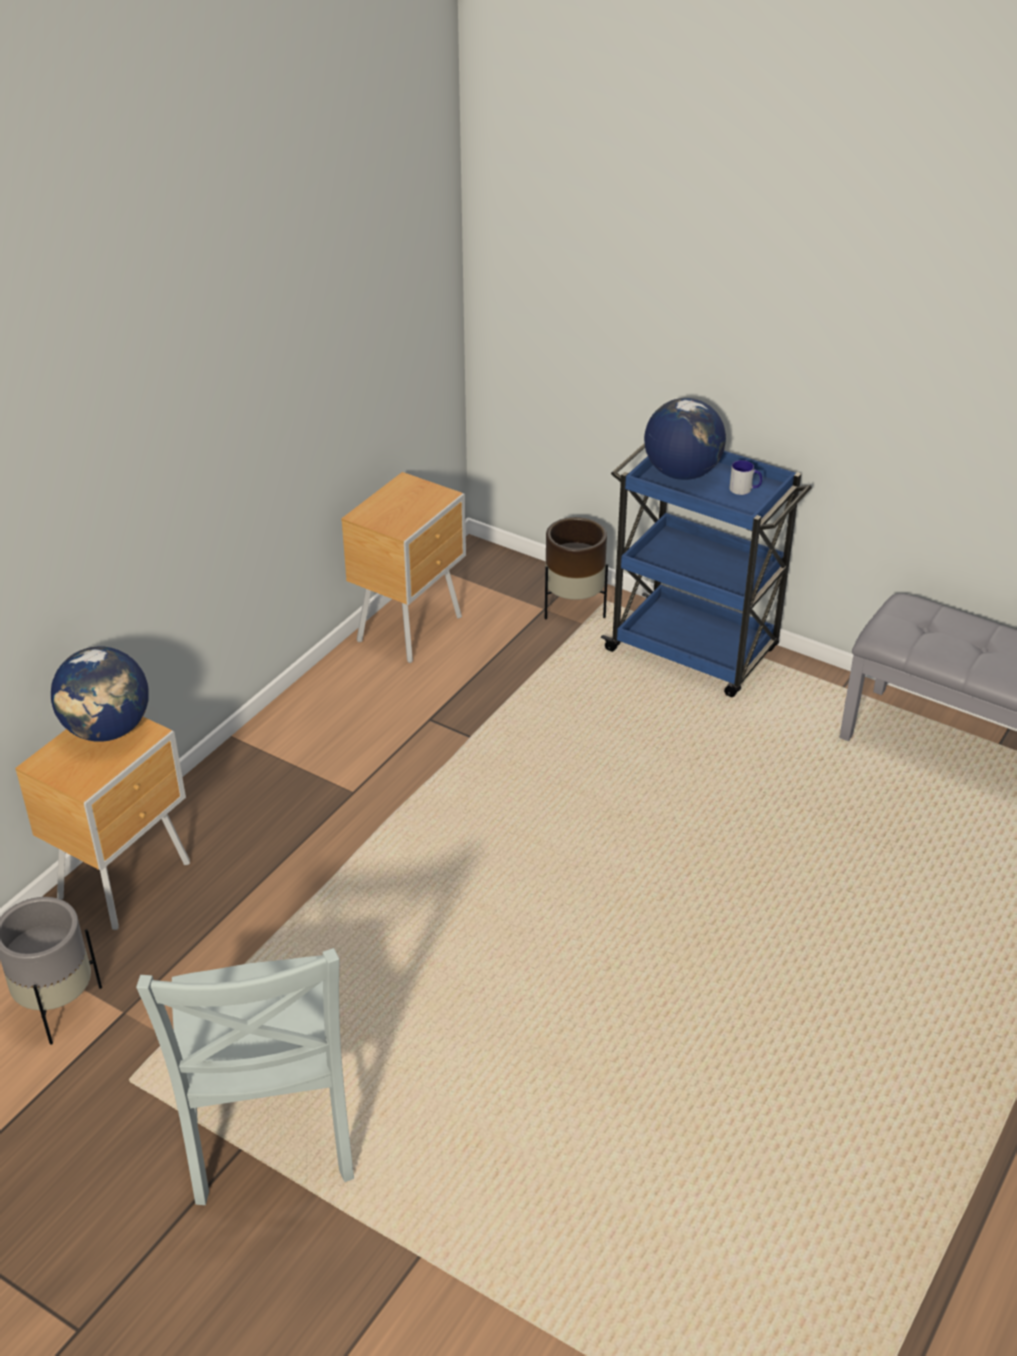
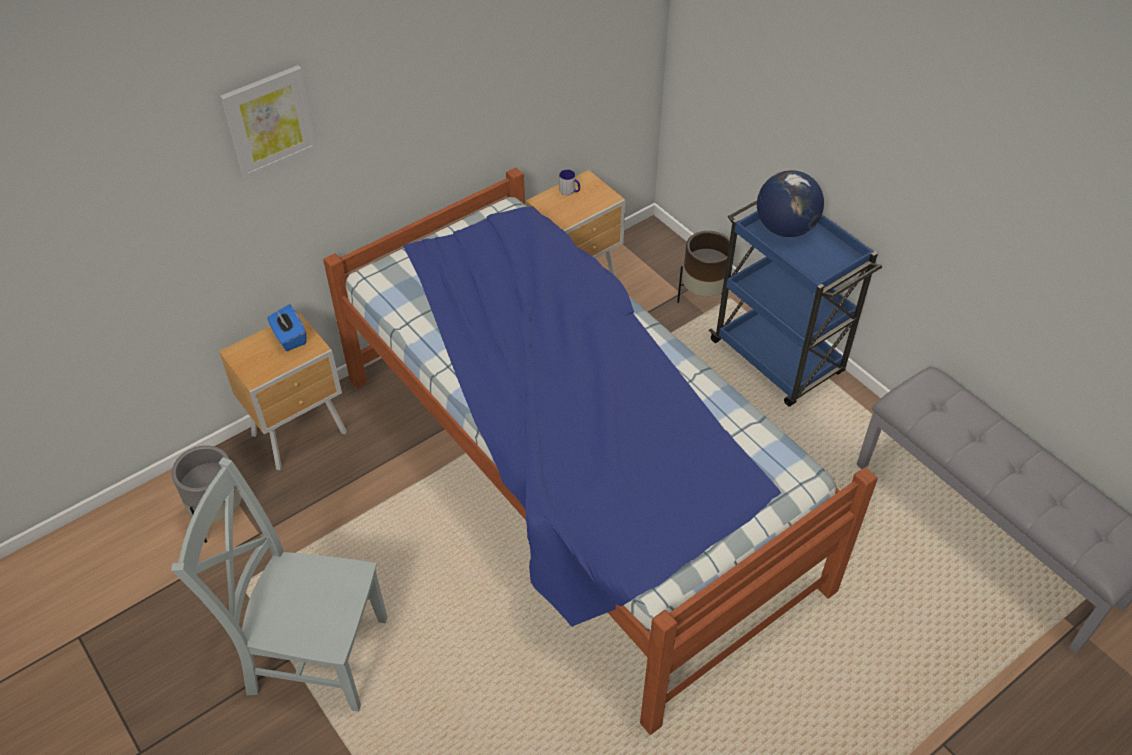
camera: 20 degrees right, 10 degrees up
globe [51,646,149,742] -> blue tissue box [267,305,306,351]
grey chair [136,948,354,1205] -> grey chair turned 90 degrees clockwise [171,457,387,712]
mug [729,460,762,495] -> mug moved to [559,169,580,195]
none -> picture [220,65,318,179]
none -> bed [323,168,878,735]

